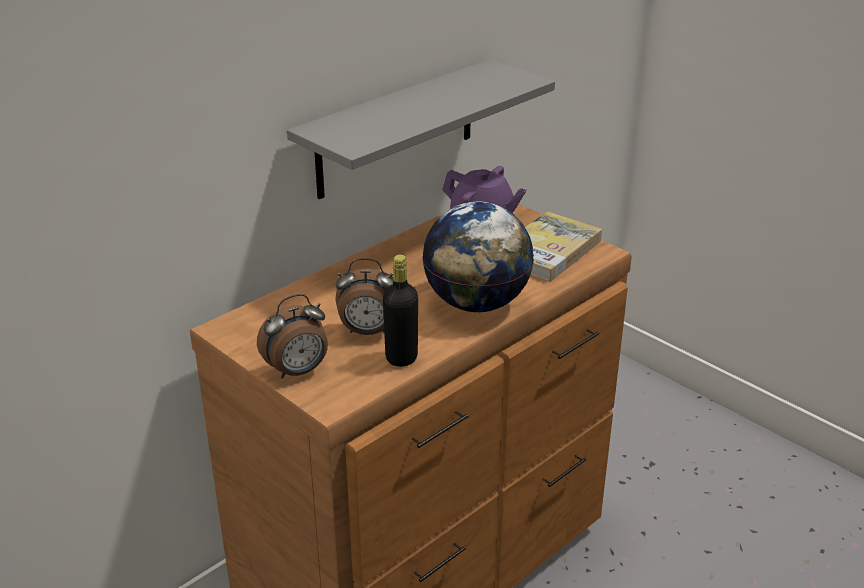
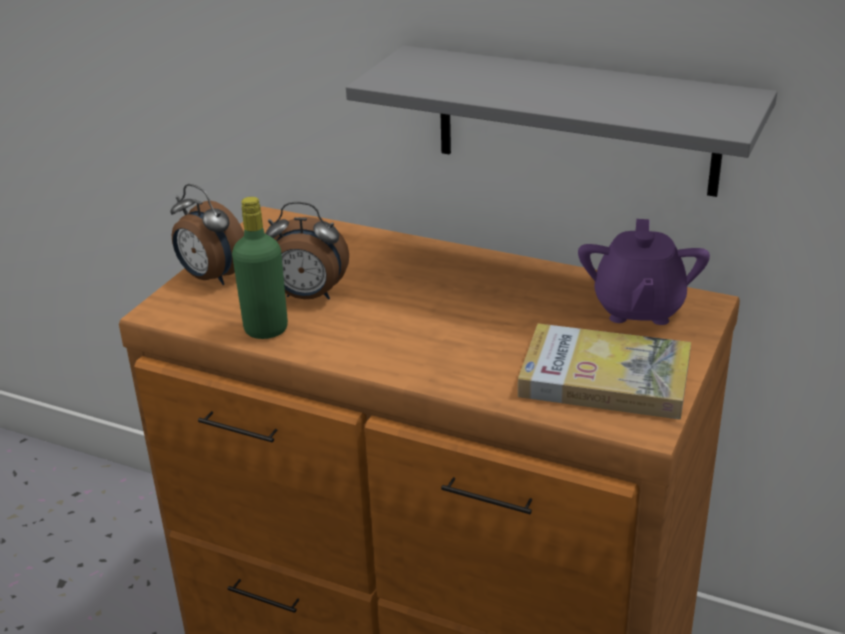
camera: 70 degrees right, 0 degrees up
alarm clock [335,258,393,335] -> alarm clock turned 60 degrees counterclockwise [265,202,349,300]
black bottle [383,254,418,367] -> green bottle [232,197,288,339]
globe [422,202,534,312] -> none

